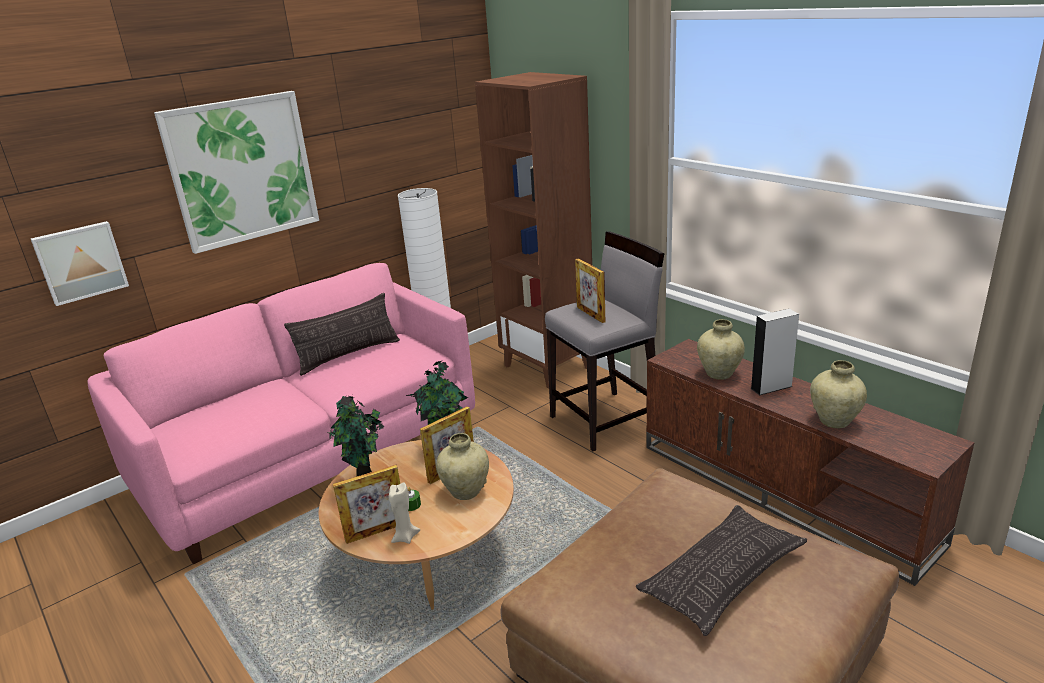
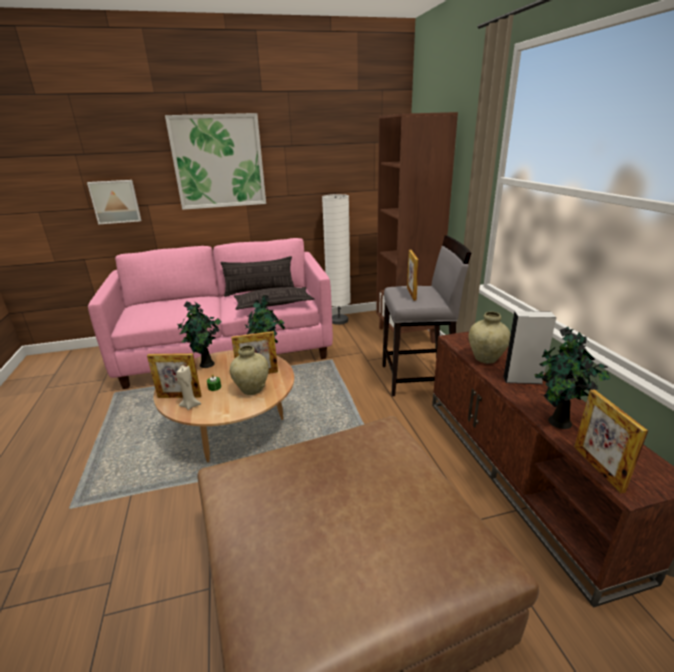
camera: 25 degrees right, 0 degrees up
pillow [636,505,807,636] -> pillow moved to [234,287,314,310]
beige vase [810,360,867,428] -> potted plant [534,327,610,429]
none -> picture frame [574,389,648,493]

